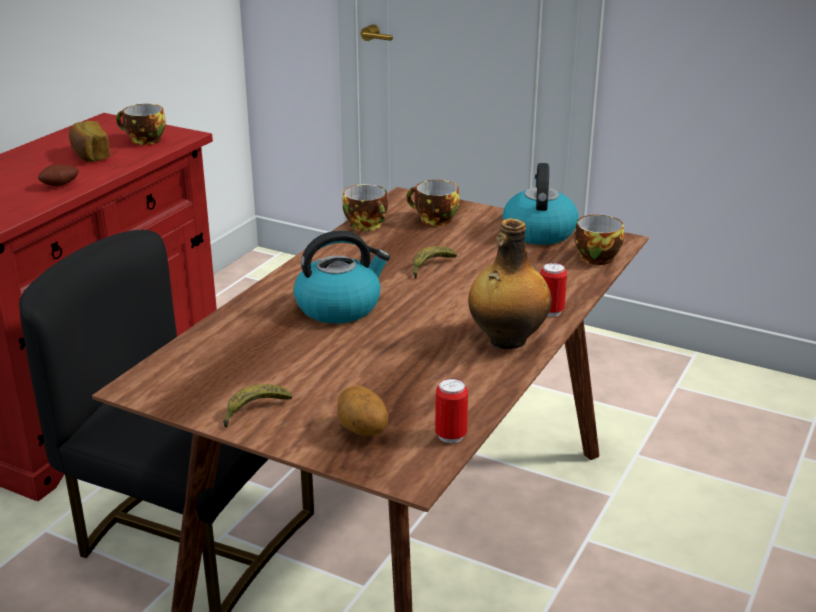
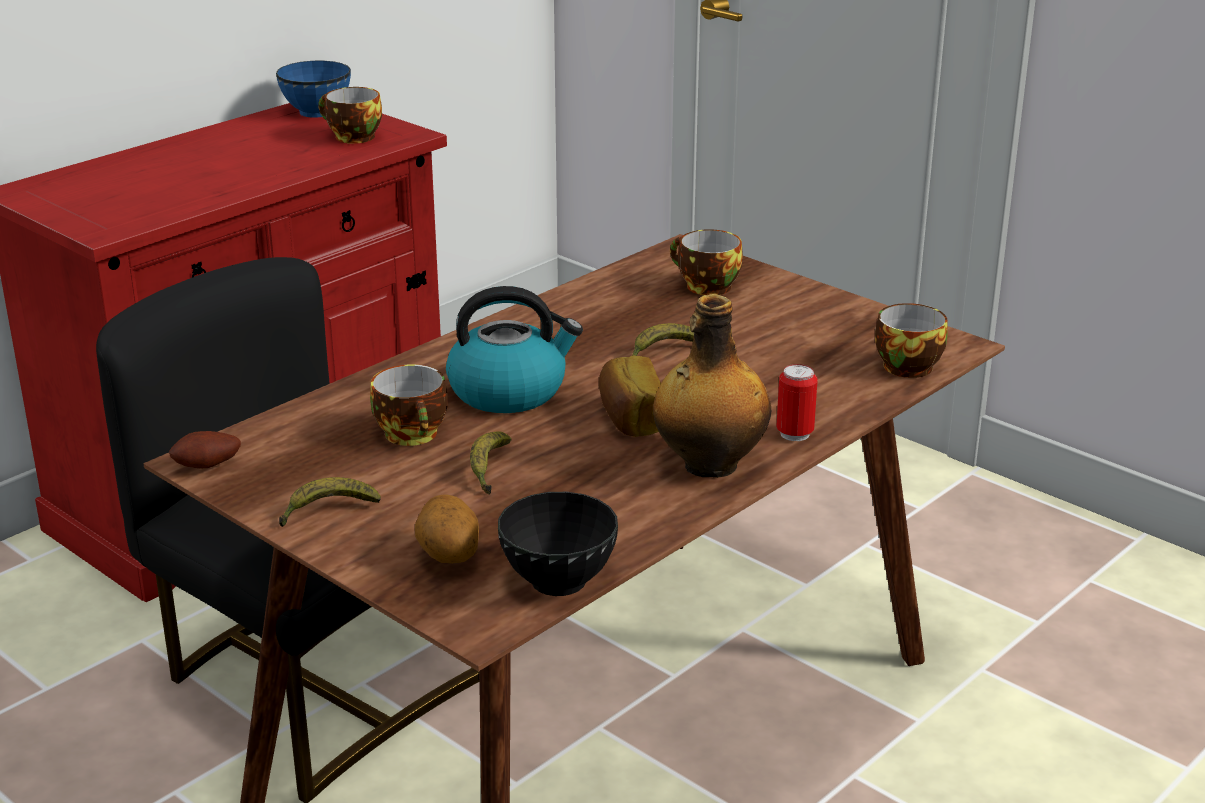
camera: 15 degrees right, 0 degrees up
potato [38,164,79,186] -> potato moved to [169,431,241,468]
bread [69,121,110,162] -> bread moved to [599,355,661,437]
cup [342,184,388,231] -> cup moved to [370,365,448,446]
can [435,378,468,443] -> black bowl [498,492,618,596]
kettle [503,163,579,245] -> none
none -> blue bowl [276,61,351,118]
none -> banana [470,432,512,495]

